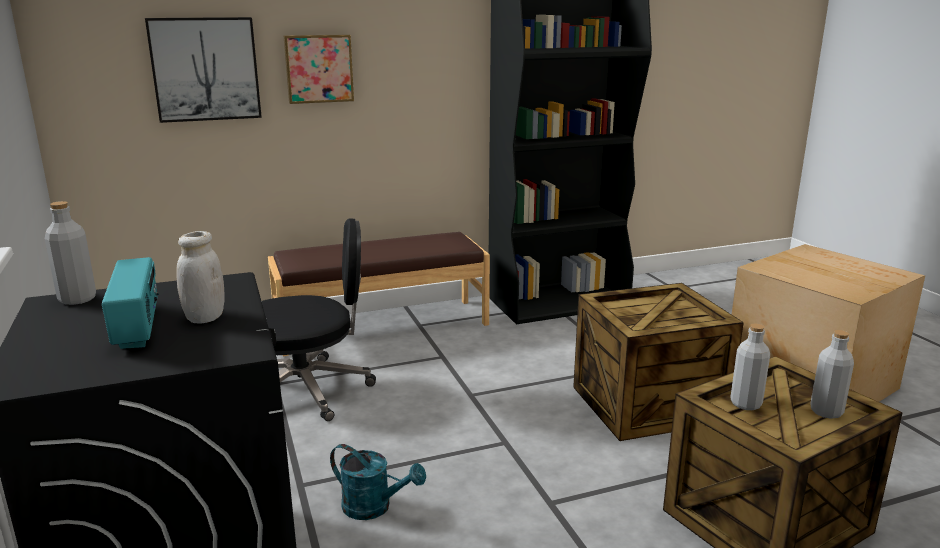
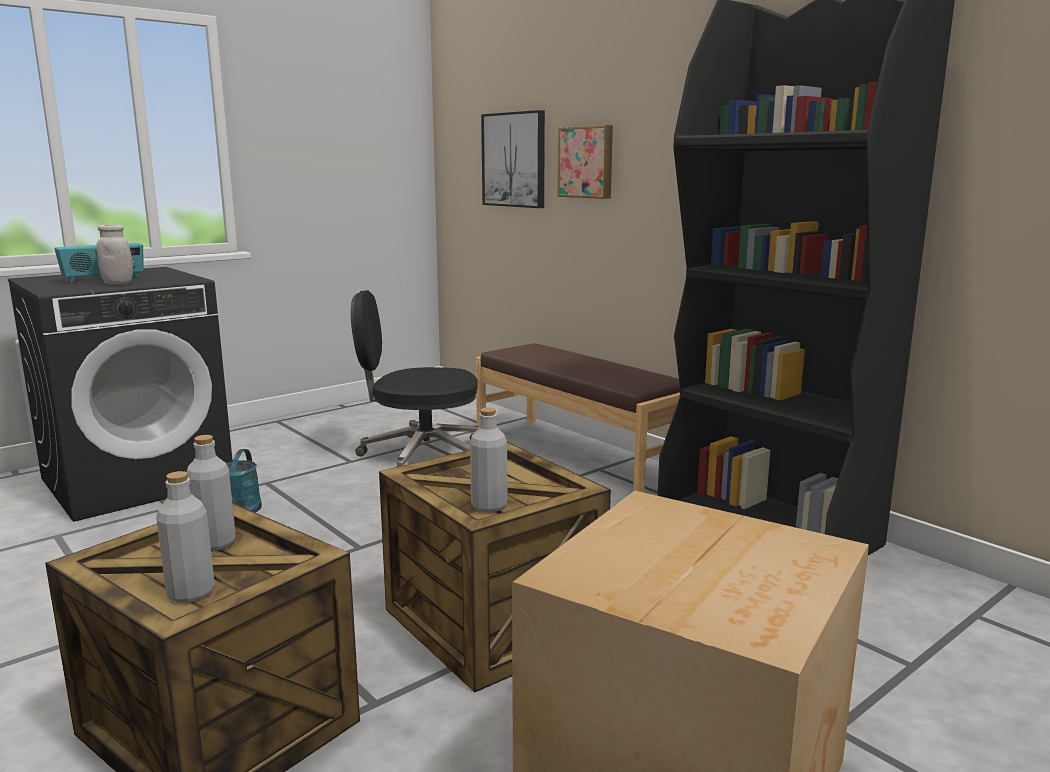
camera: 70 degrees right, 5 degrees down
grey bottle [45,201,96,305] -> grey bottle moved to [470,407,507,513]
black office chair [262,218,376,421] -> black office chair turned 120 degrees clockwise [351,290,480,467]

